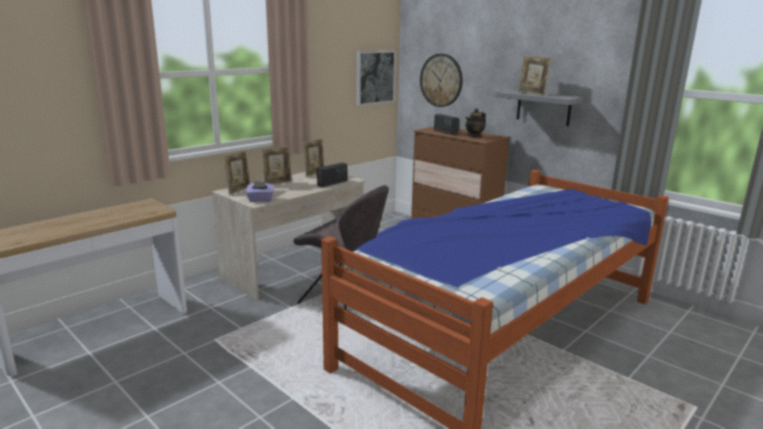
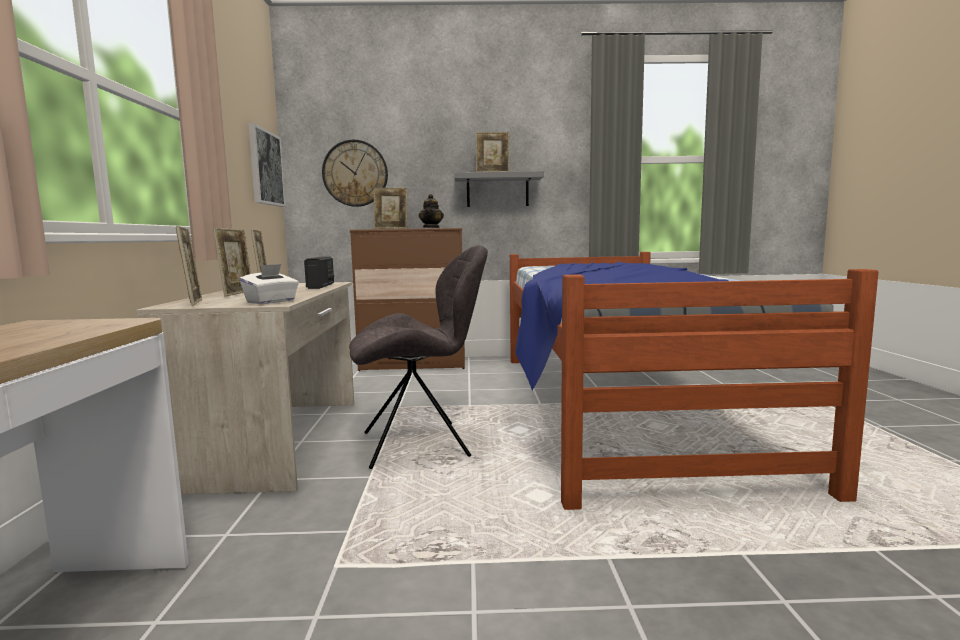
camera: 45 degrees left, 10 degrees down
purple tissue box [246,181,274,202] -> white tissue box [239,264,299,304]
radio [434,114,459,135] -> picture frame [374,188,407,229]

